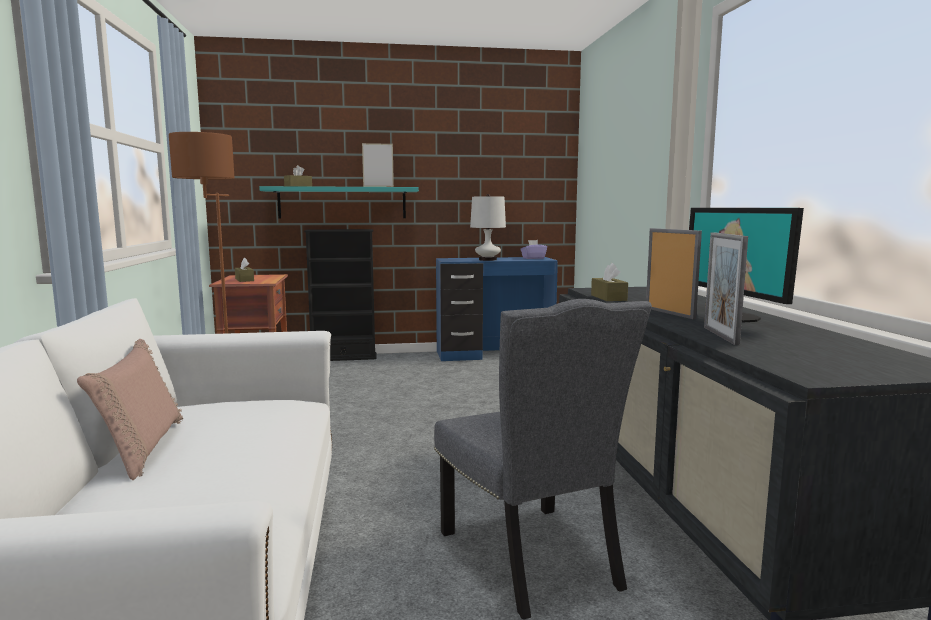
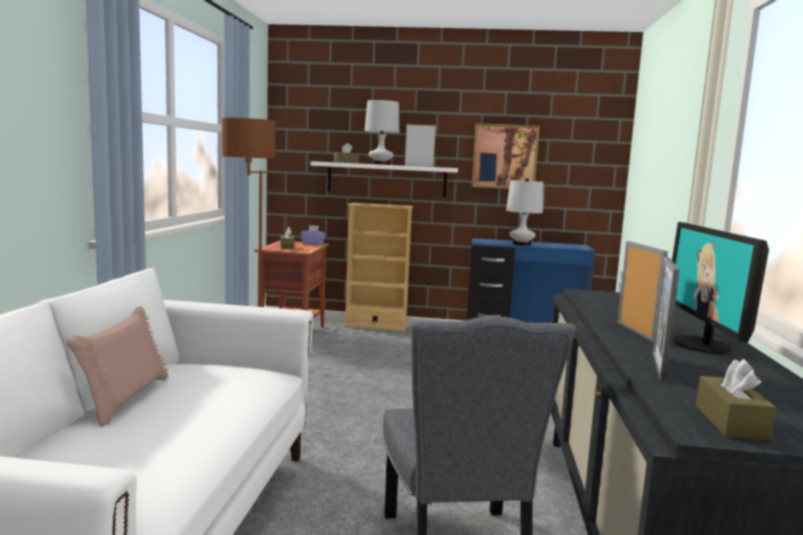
camera: 15 degrees right, 0 degrees up
turquoise shelf [259,186,419,219] -> white shelf [310,161,458,197]
black bookcase [304,229,376,361] -> beige bookcase [344,203,413,331]
purple tissue box [520,240,547,259] -> purple tissue box moved to [301,225,326,245]
brown tissue box [591,263,628,301] -> brown tissue box moved to [696,359,776,441]
none -> white table lamp [365,99,399,165]
none -> picture [471,123,540,189]

